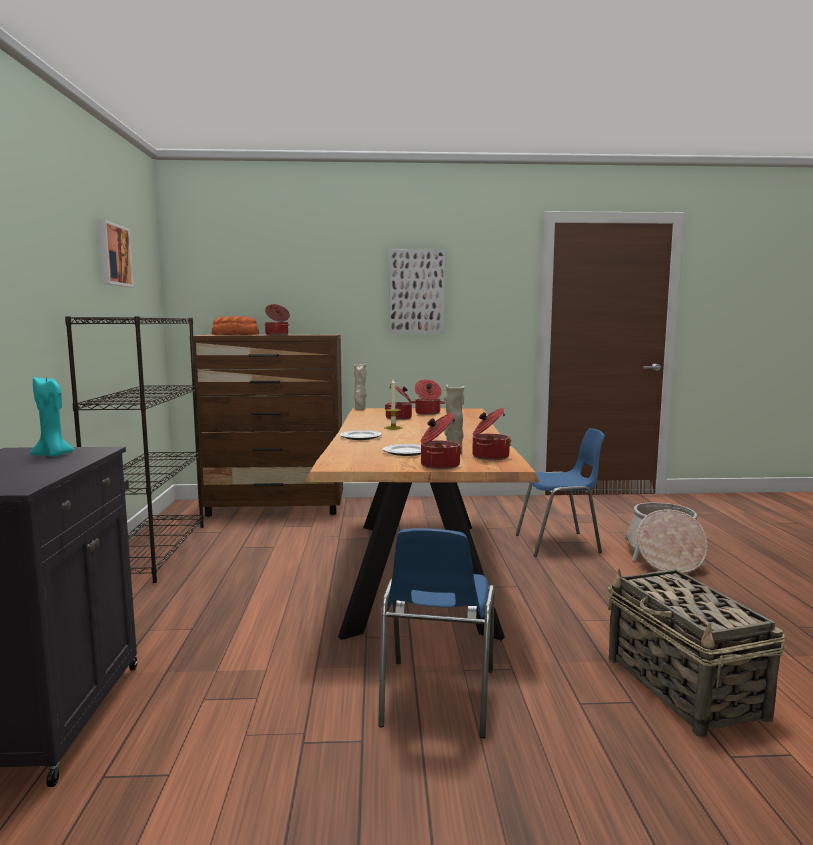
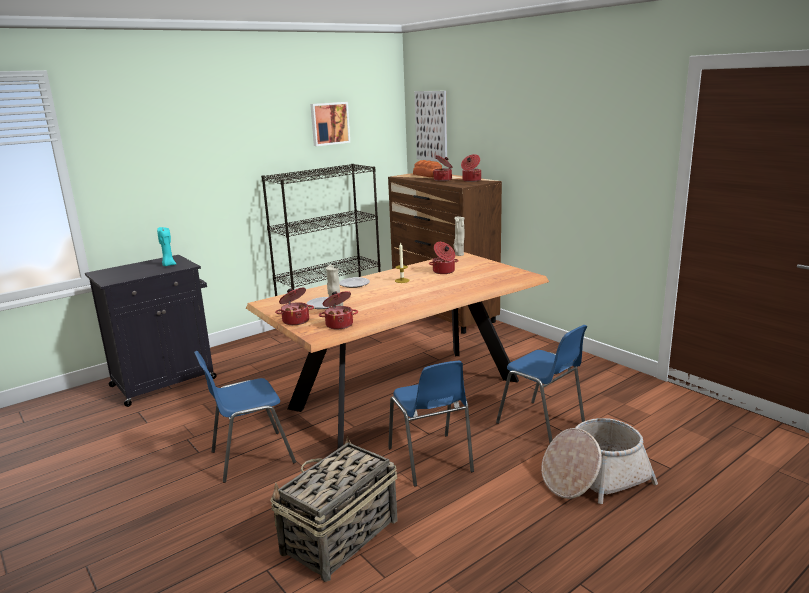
camera: 55 degrees right, 10 degrees up
picture [389,249,445,334] -> picture moved to [415,91,447,162]
cooking pot [412,379,446,415] -> cooking pot moved to [461,154,481,182]
none -> blue chair [388,361,474,487]

